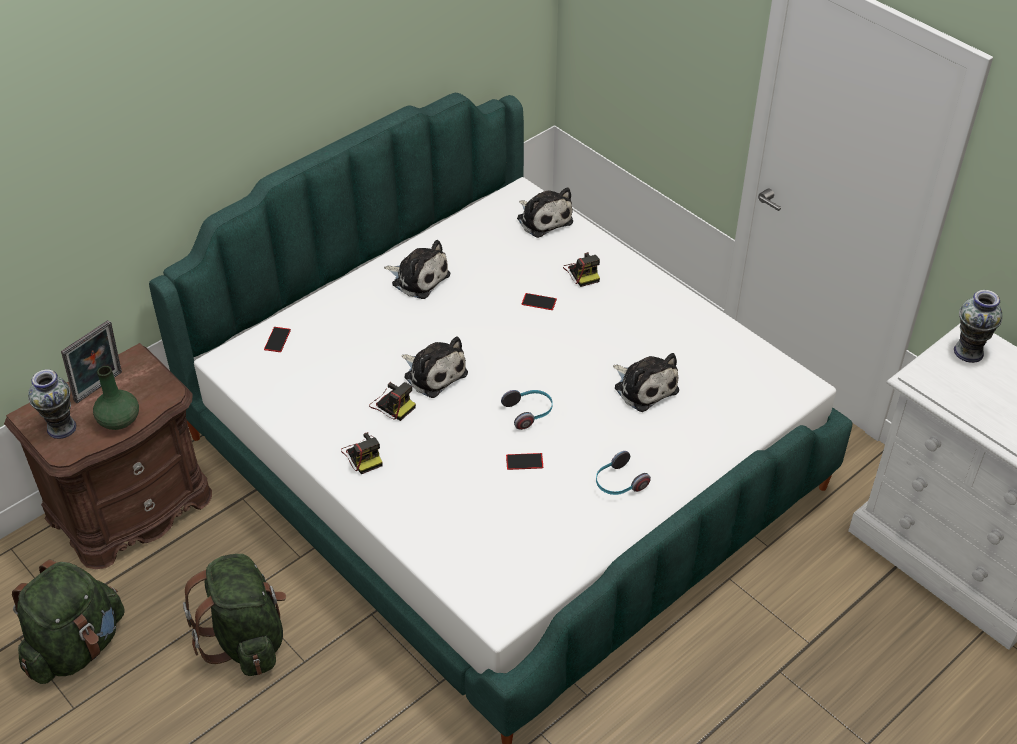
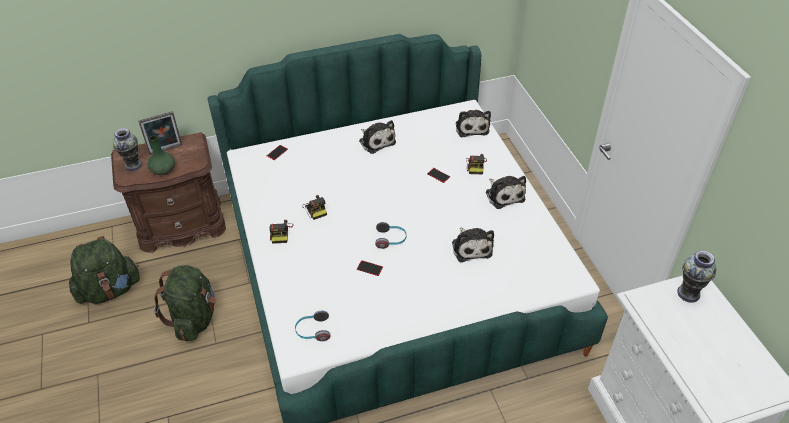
camera: 25 degrees right, 0 degrees up
plush toy [401,336,468,398] -> plush toy moved to [486,176,526,209]
headphones [596,451,651,495] -> headphones moved to [295,311,331,341]

